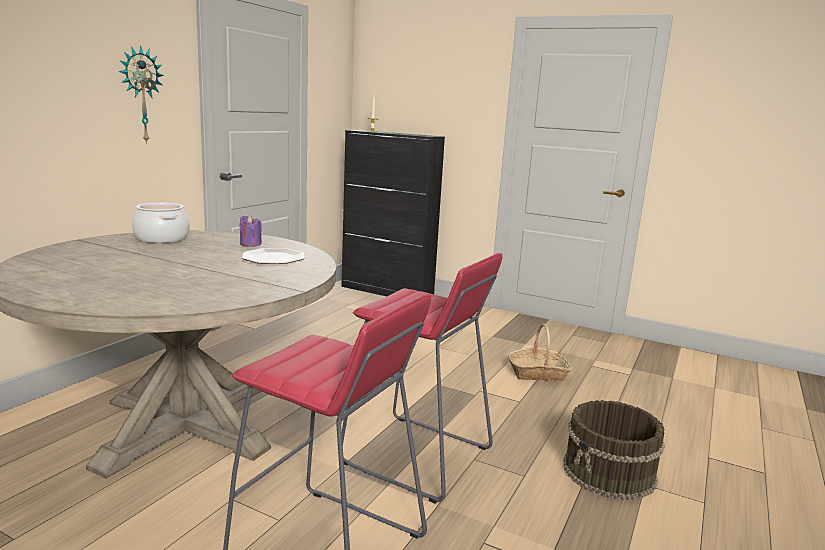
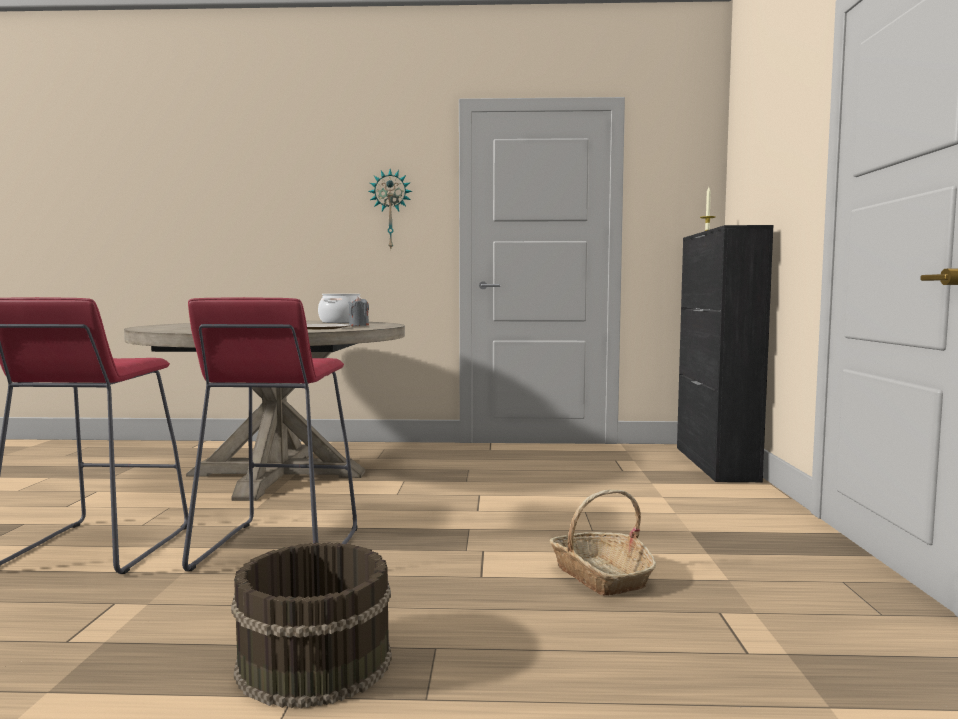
camera: 65 degrees right, 10 degrees down
purple candle [239,215,262,247] -> grey candle [348,297,369,326]

